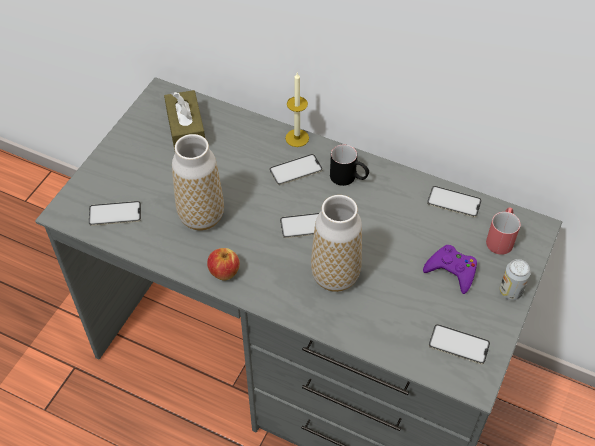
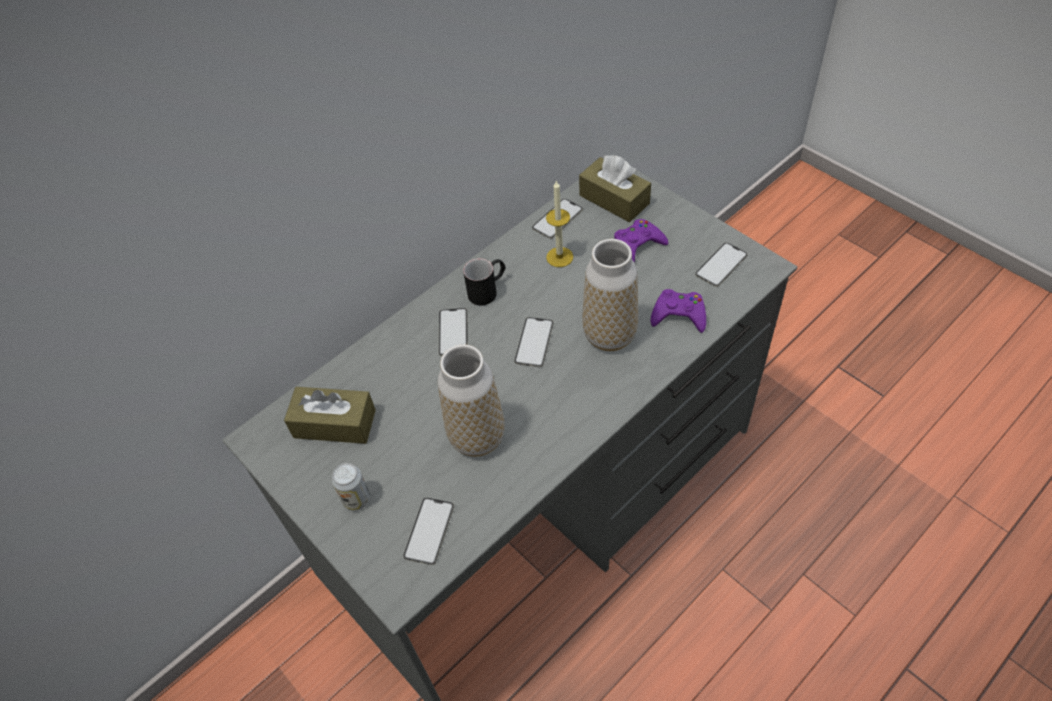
camera: 65 degrees left, 0 degrees up
apple [207,248,240,280] -> none
candle [285,73,309,147] -> candle moved to [546,180,573,267]
red mug [486,207,521,255] -> brown tissue box [579,155,651,222]
can [499,259,531,300] -> can moved to [332,463,370,511]
none -> purple game controller [651,289,706,333]

